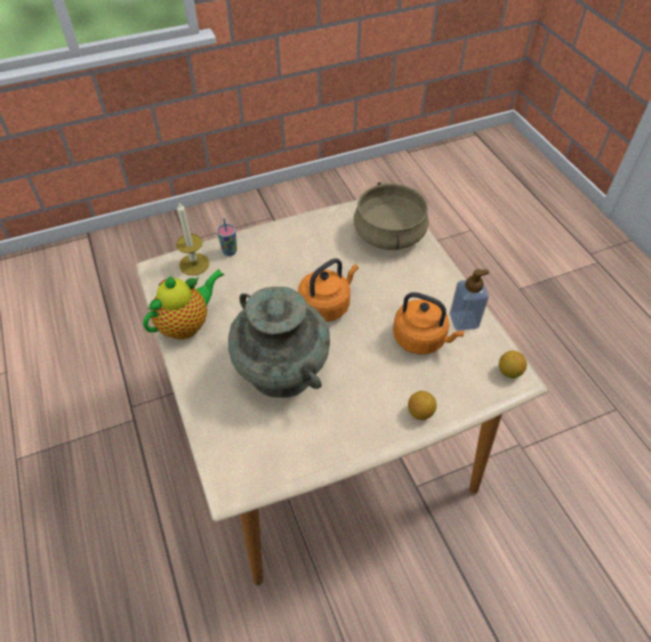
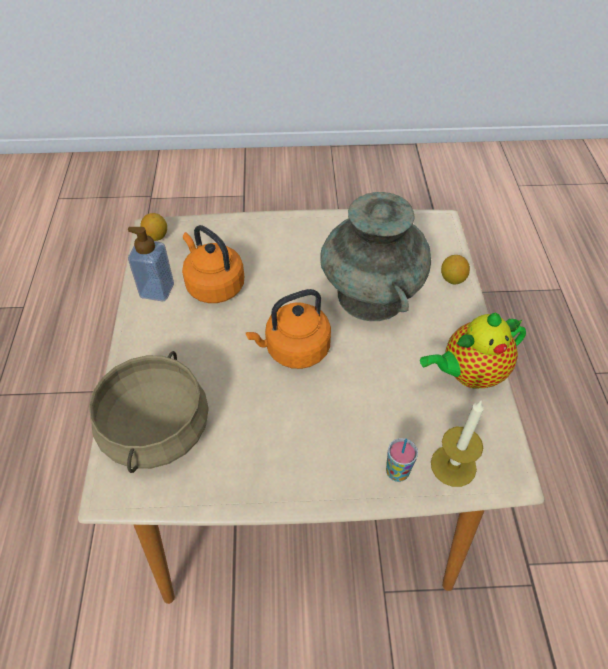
camera: 160 degrees left, 0 degrees up
lemon [408,391,437,420] -> lemon moved to [441,255,470,284]

